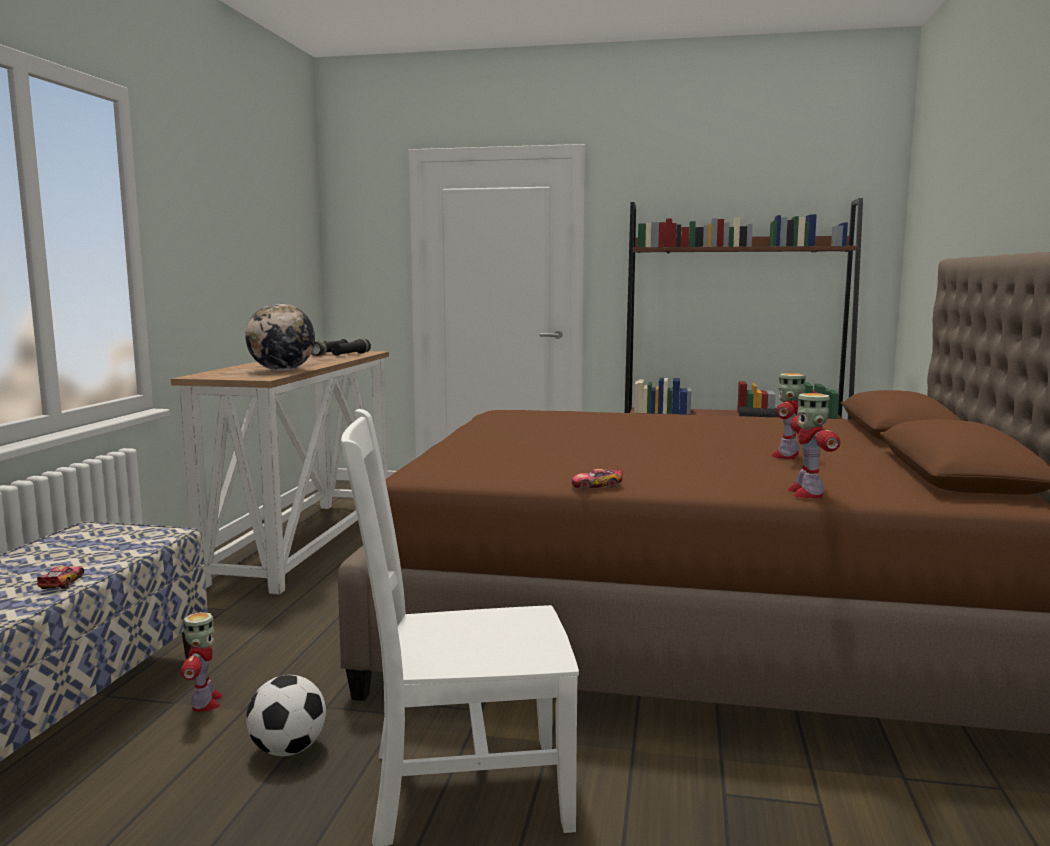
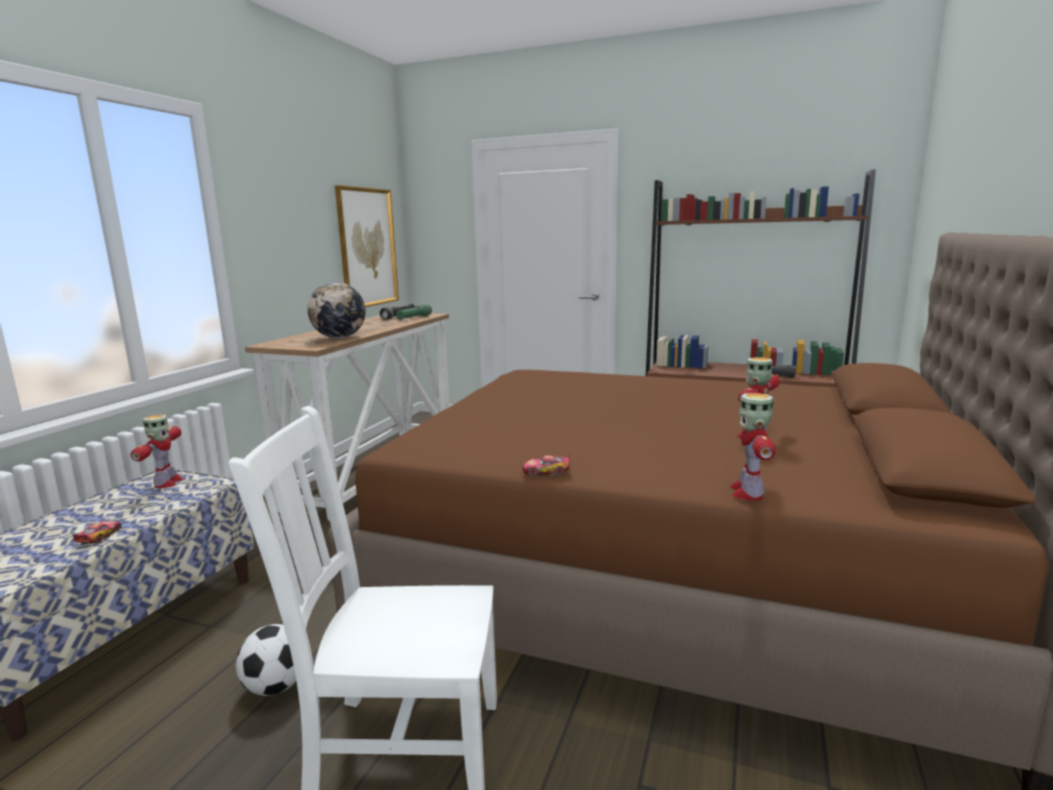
camera: 10 degrees right, 5 degrees up
toy robot [181,612,223,712] -> toy robot moved to [131,415,183,488]
black flashlight [331,339,371,356] -> green flashlight [396,304,432,320]
none -> picture [335,185,399,307]

